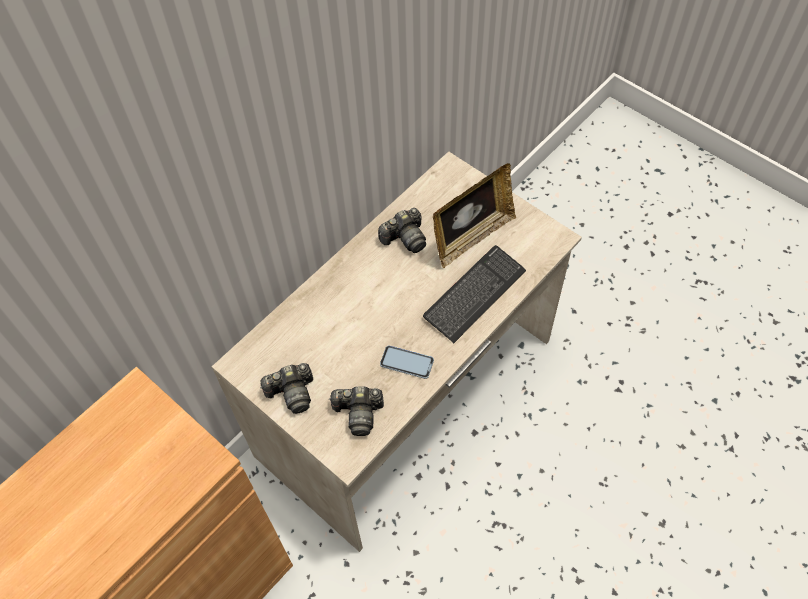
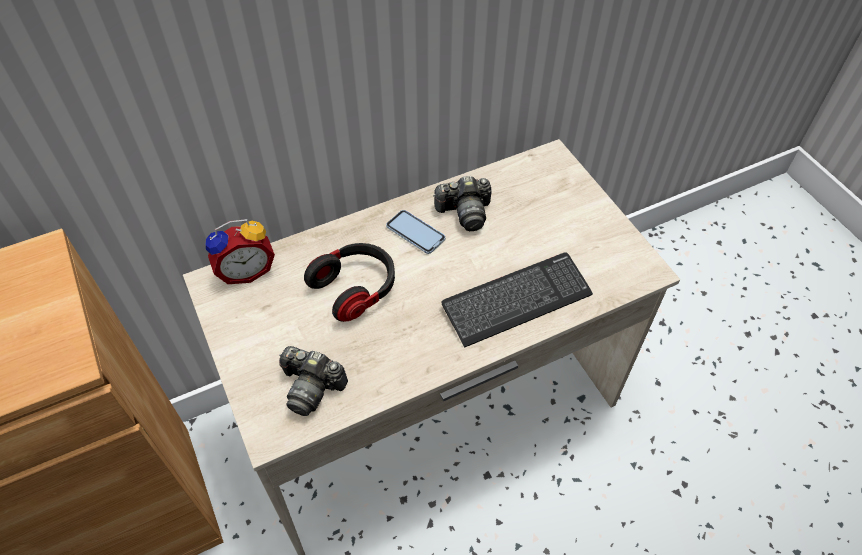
camera: 20 degrees right, 5 degrees down
camera [260,363,313,414] -> none
phone [380,346,434,379] -> phone moved to [386,210,445,254]
picture frame [433,163,516,268] -> none
none -> alarm clock [205,219,275,284]
none -> headphones [304,243,395,322]

